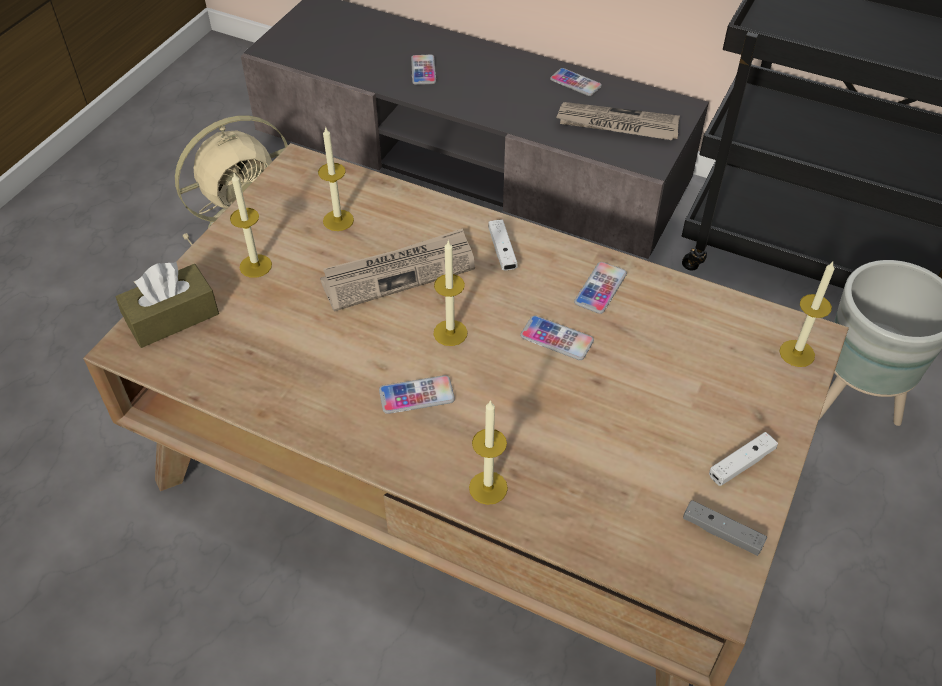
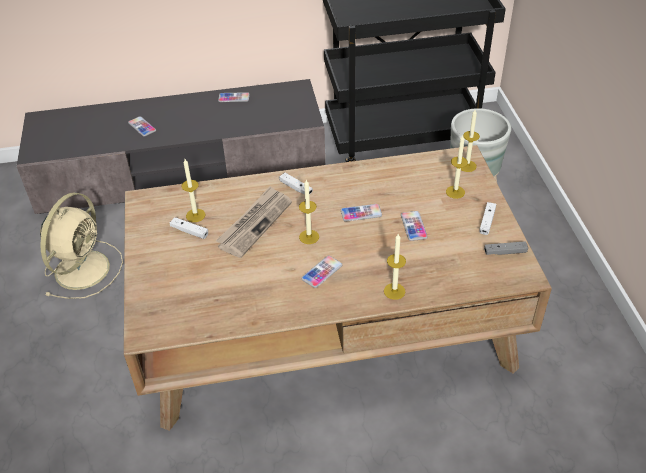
camera: 35 degrees left, 5 degrees down
brown tissue box [116,262,219,348] -> none
candle [230,173,272,278] -> candle moved to [446,135,468,199]
newspaper [556,102,680,140] -> none
phone [574,262,627,314] -> phone moved to [401,211,428,241]
none -> white game controller [170,217,208,239]

